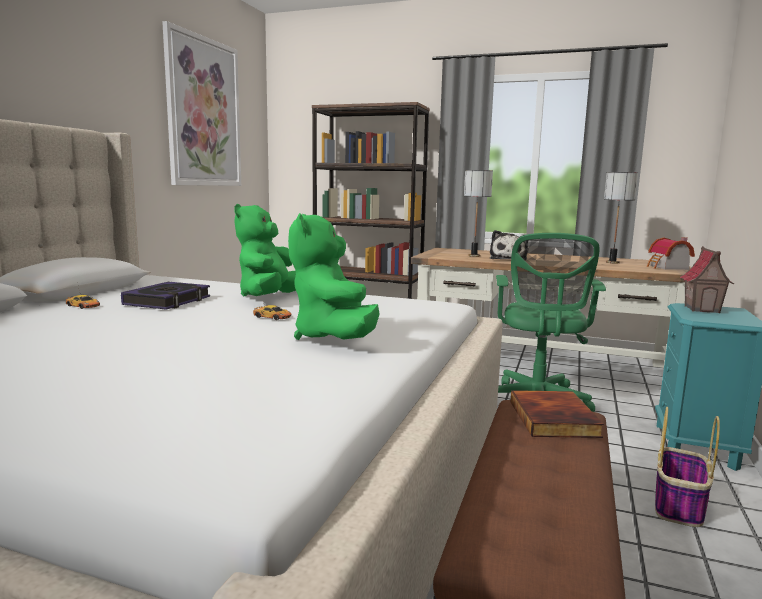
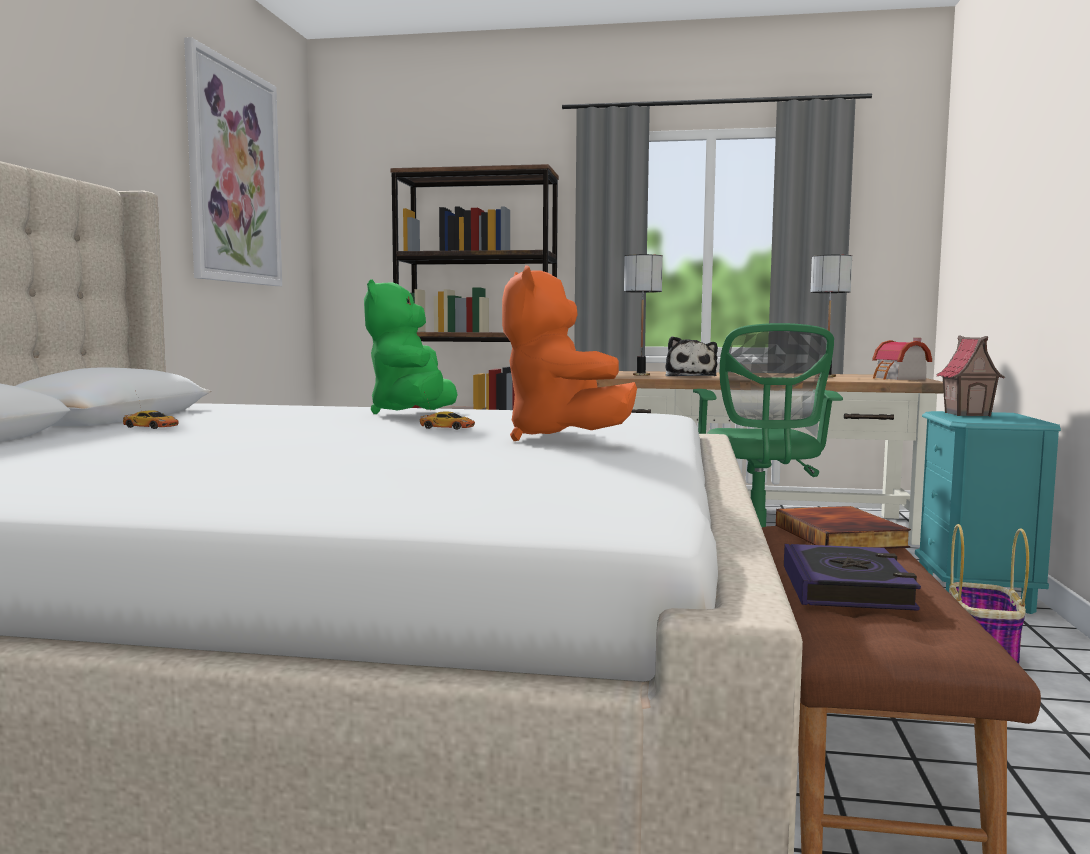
camera: 10 degrees left, 5 degrees down
book [121,282,210,310] -> book moved to [784,544,921,611]
green plush toy [288,213,380,340] -> orange plush toy [502,265,637,441]

